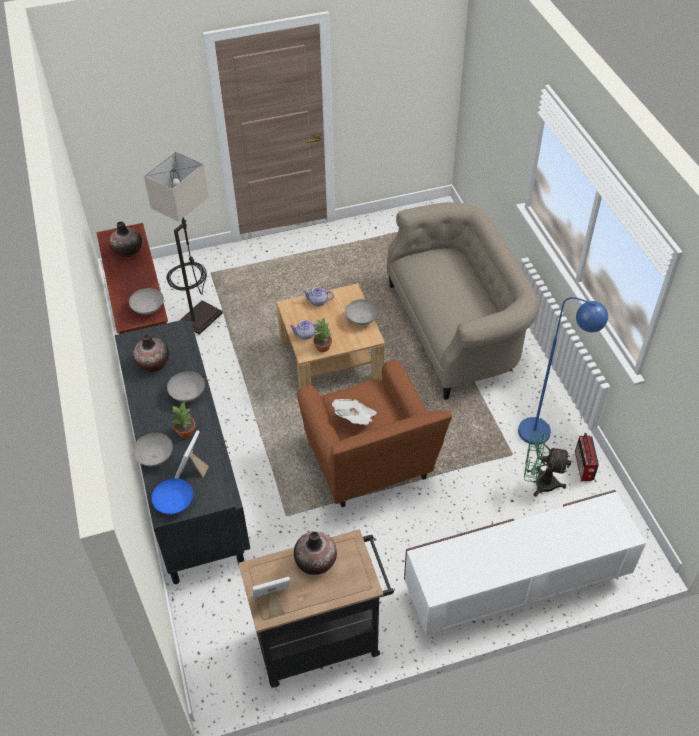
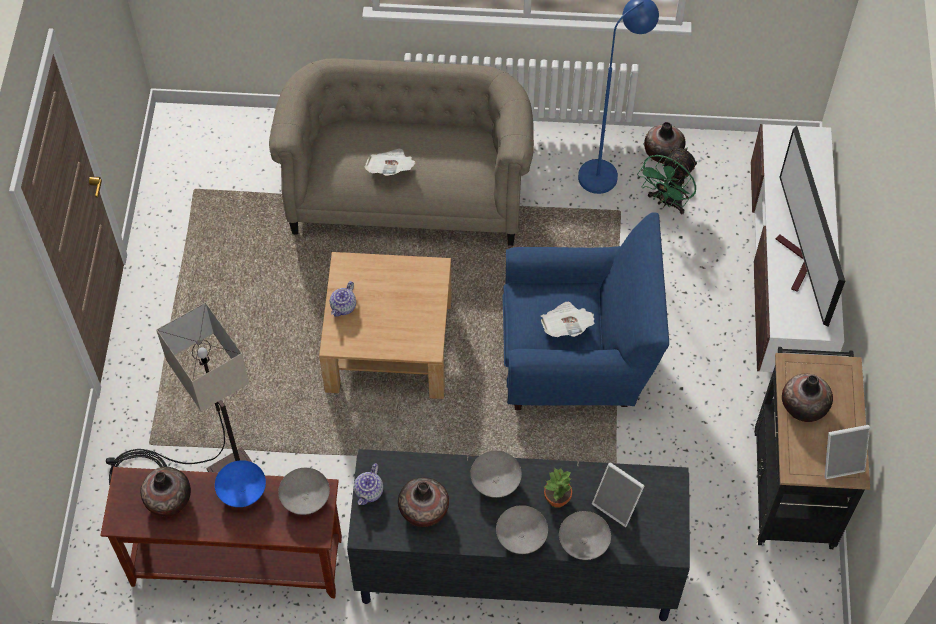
camera: 70 degrees left, 10 degrees up
blue bowl [151,478,193,515] -> blue bowl moved to [215,460,266,507]
picture frame [252,577,290,619] -> picture frame turned 105 degrees counterclockwise [825,425,870,479]
teapot [289,320,319,340] -> teapot moved to [354,463,383,505]
brown armchair [297,360,452,507] -> blue armchair [503,212,669,410]
potted plant [313,318,333,352] -> none
grey bowl [345,299,378,325] -> grey bowl moved to [496,505,548,554]
radio [575,433,599,481] -> vase [644,122,685,163]
none -> newspaper [365,149,416,176]
none -> television [776,126,845,327]

